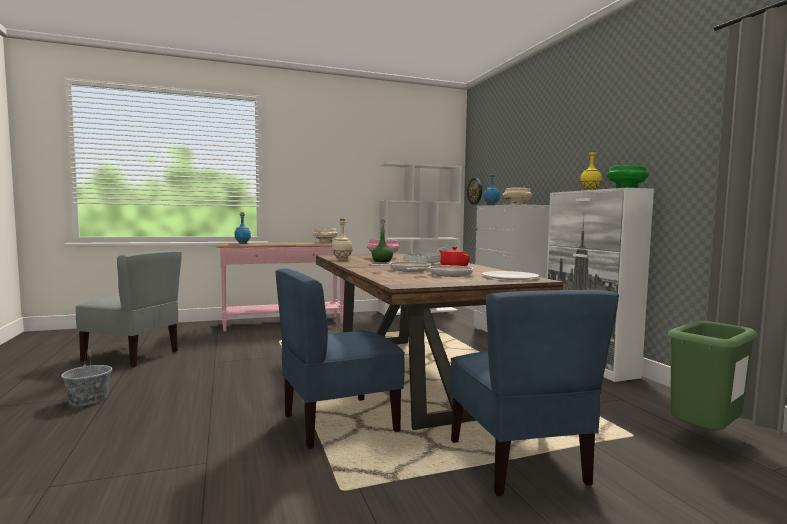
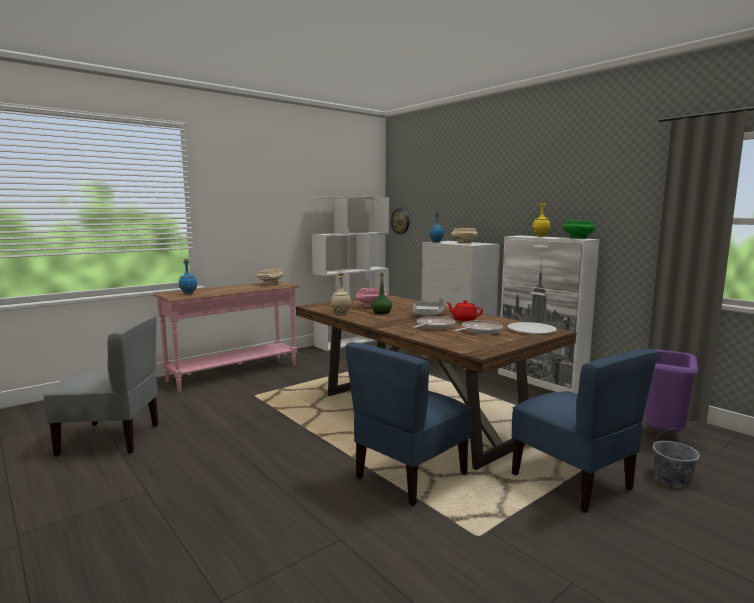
camera: 20 degrees left, 5 degrees up
grey bucket [61,351,112,406] -> grey bucket moved to [653,428,700,486]
green trash can [667,321,758,430] -> purple trash can [645,349,698,432]

